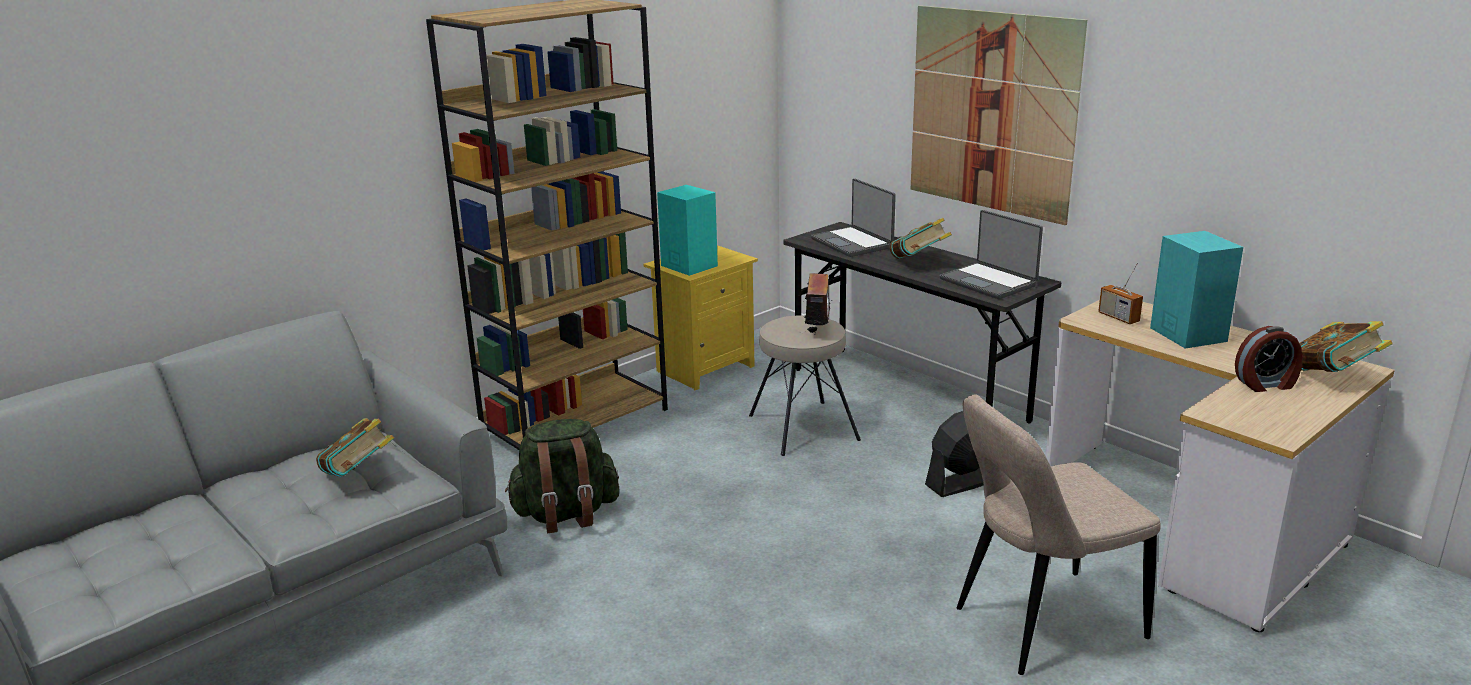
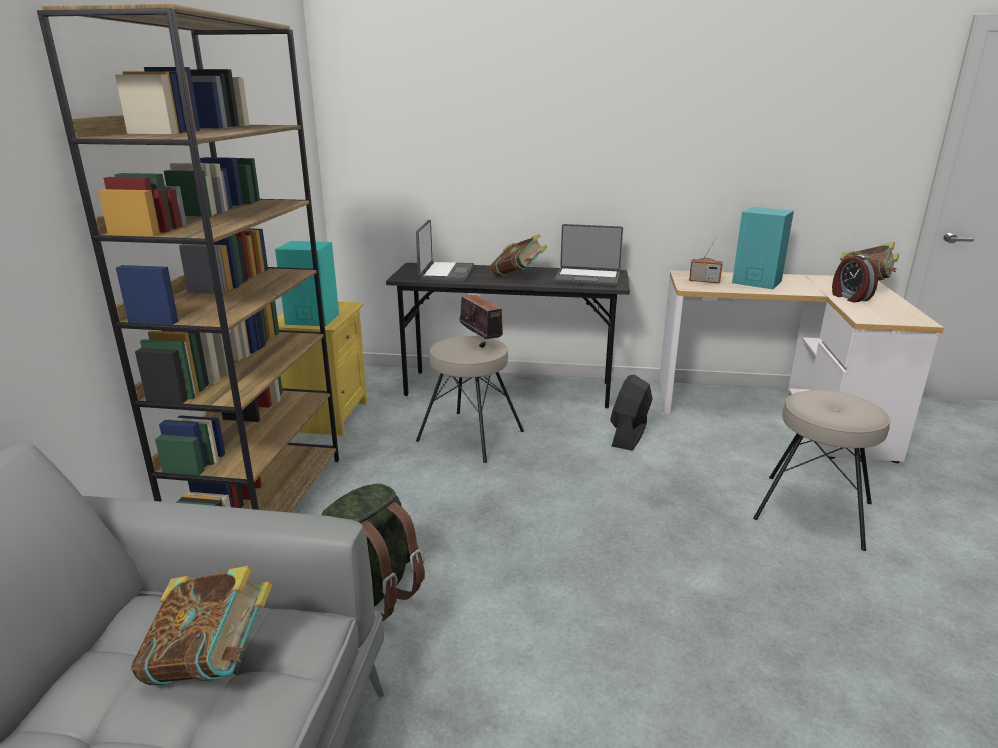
camera: 40 degrees left, 0 degrees up
laptop [811,179,896,257] -> laptop turned 105 degrees counterclockwise [416,220,474,282]
picture [910,6,1087,225] -> none
beige chair [957,394,1161,675] -> beige stool [753,390,890,551]
alarm clock [1235,326,1303,392] -> alarm clock turned 120 degrees clockwise [832,255,878,302]

